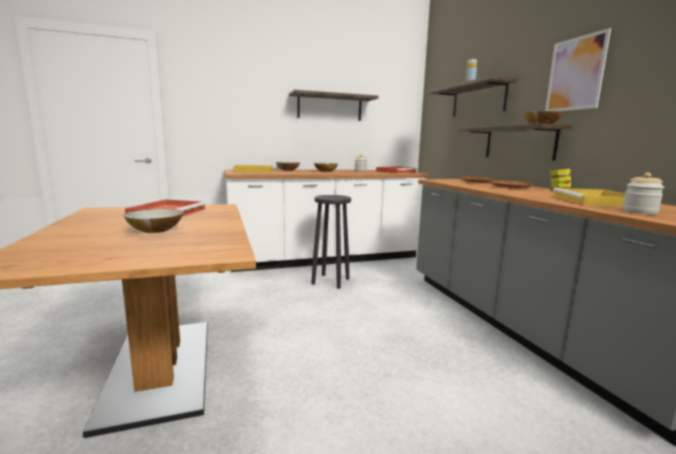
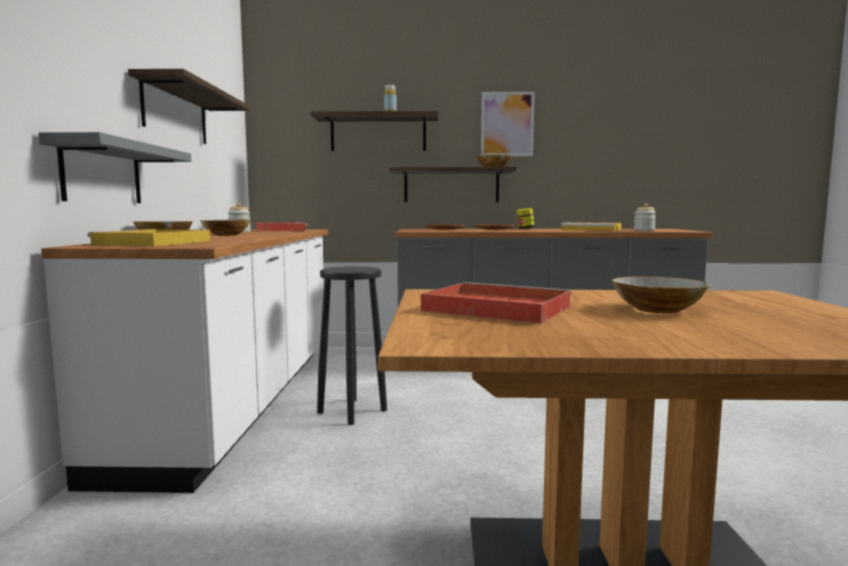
camera: 70 degrees left, 5 degrees down
none -> grey shelf [38,132,191,203]

